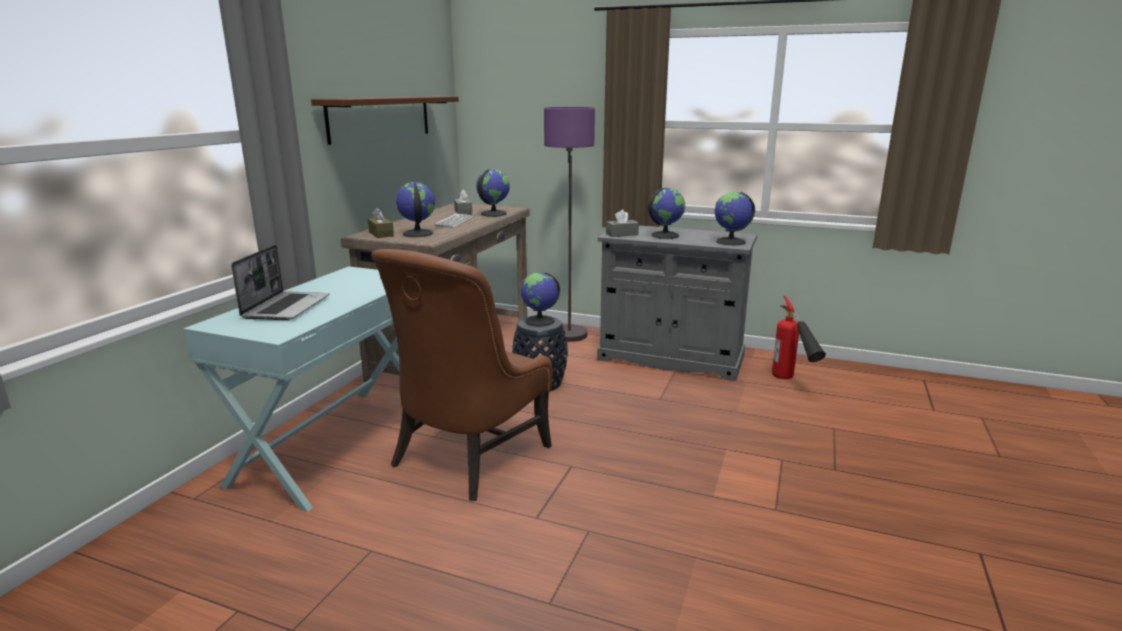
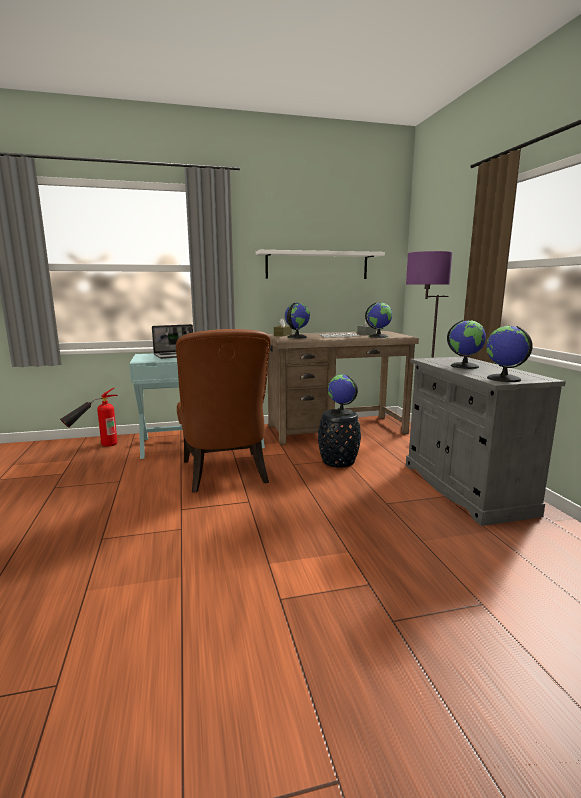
camera: 55 degrees right, 5 degrees down
brown shelf [311,96,459,145] -> white shelf [256,250,385,279]
brown chair [372,249,553,501] -> brown chair turned 105 degrees counterclockwise [176,329,271,493]
grey tissue box [606,210,639,237] -> none
fire extinguisher [772,296,826,379] -> fire extinguisher moved to [60,388,118,447]

